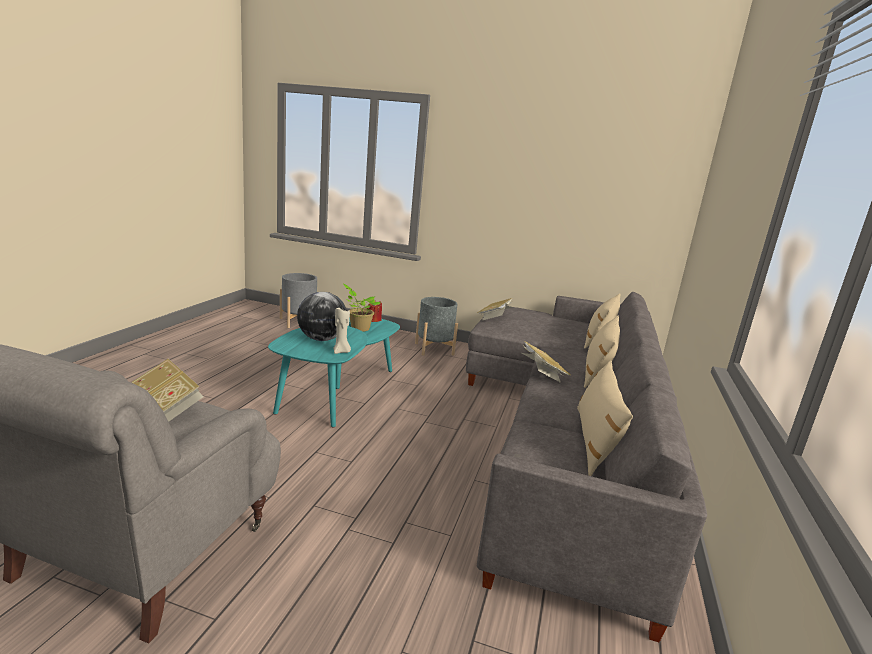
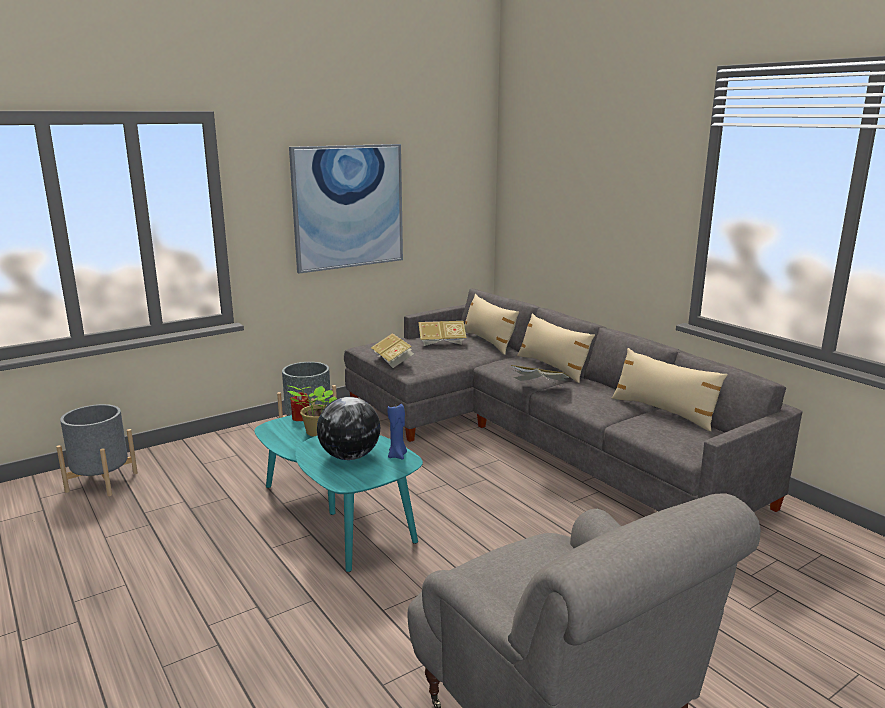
camera: 50 degrees left, 0 degrees up
book [131,359,204,422] -> book moved to [418,321,467,346]
beige candle [333,308,351,354] -> blue candle [387,404,407,459]
none -> picture [289,144,403,274]

